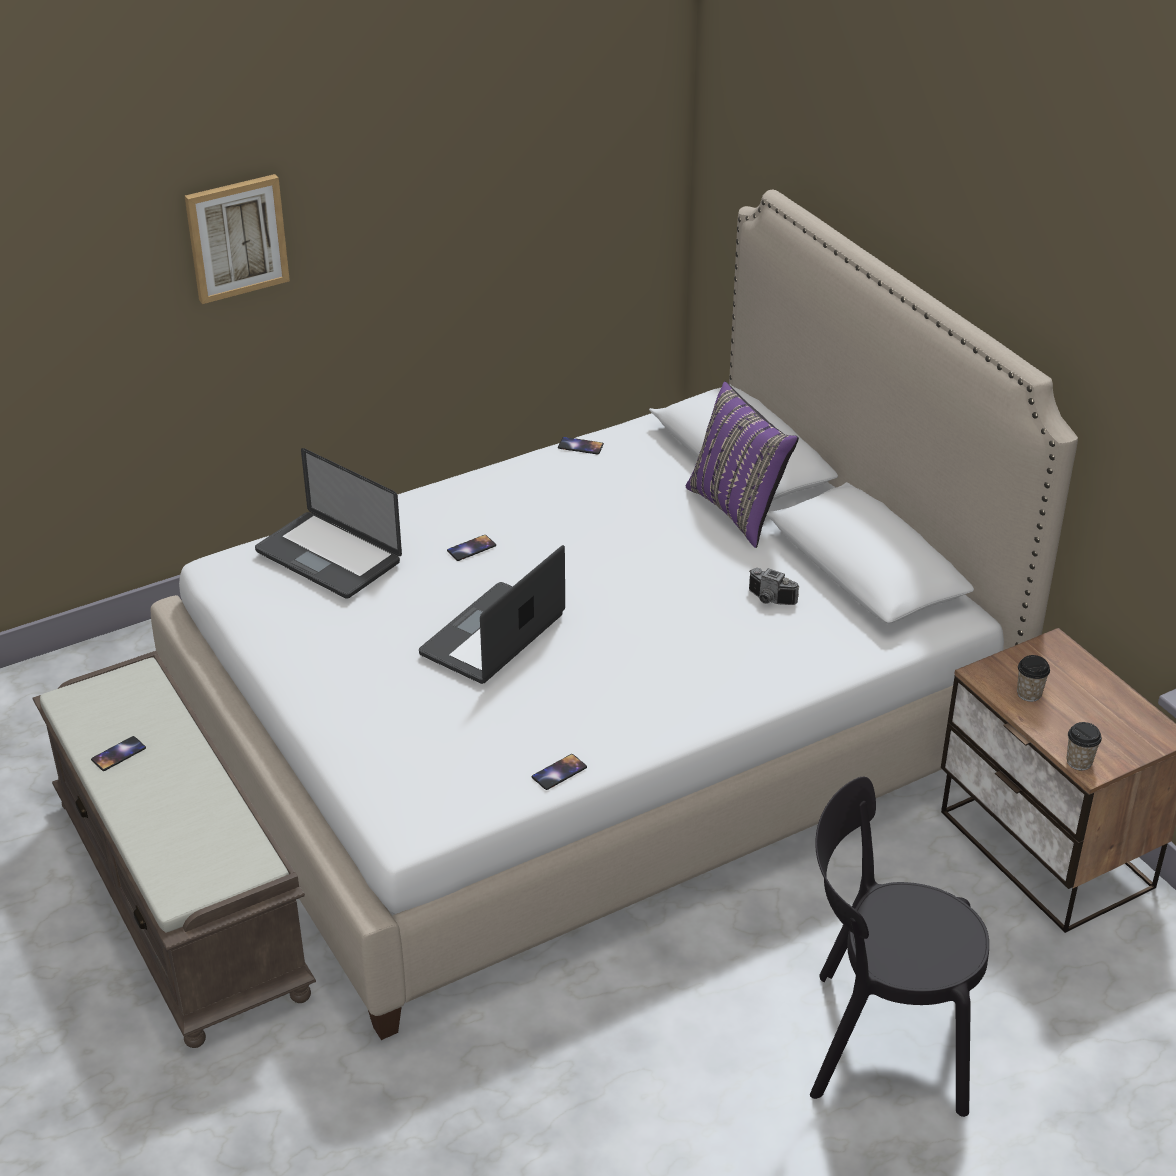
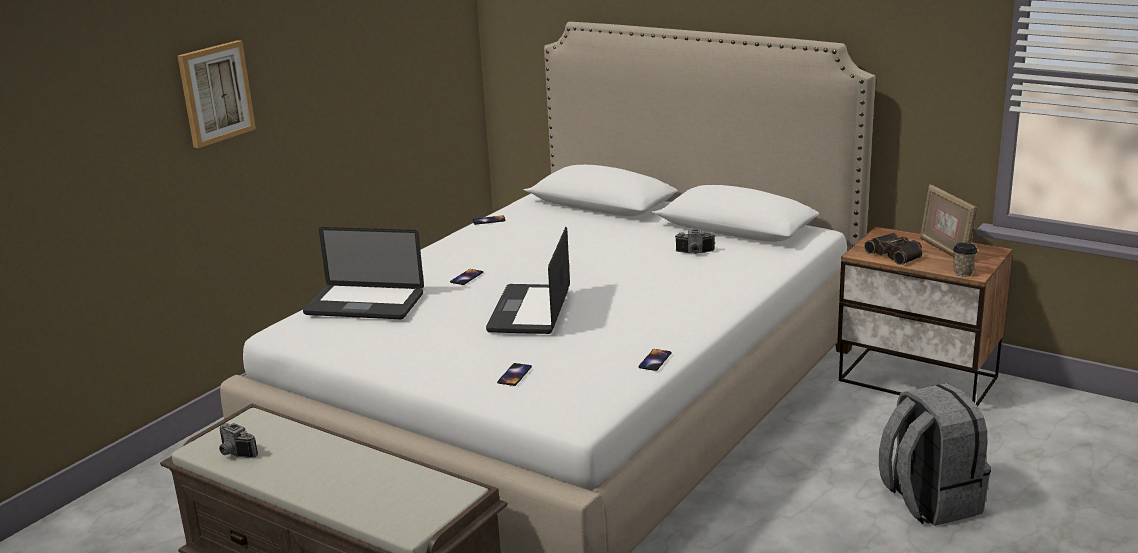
camera: 25 degrees left, 15 degrees down
phone [91,736,146,771] -> phone moved to [497,363,532,386]
purple pillow [686,382,799,548] -> none
black chair [810,777,989,1117] -> grey backpack [879,383,991,526]
cup [1017,655,1050,702] -> binoculars [864,233,923,265]
none -> camera [219,423,258,458]
none -> picture frame [920,185,977,257]

